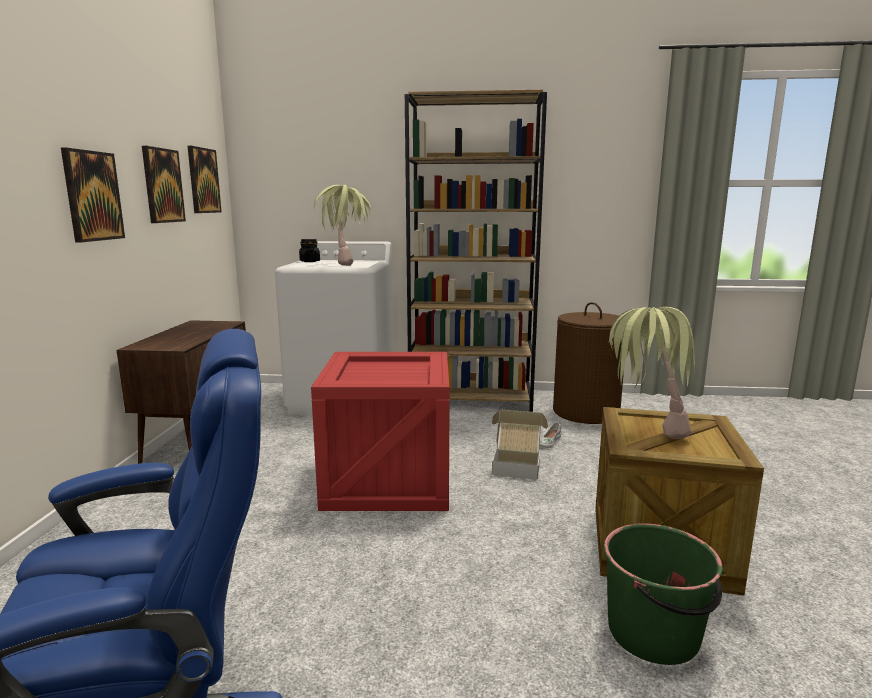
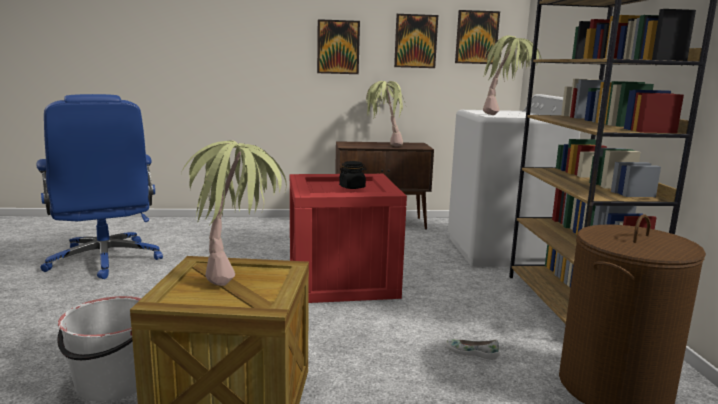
camera: 80 degrees right, 0 degrees up
black jar [299,239,320,262] -> black jar moved to [339,161,366,189]
cardboard box [492,409,548,480] -> none
green bucket [604,523,723,665] -> white bucket [57,296,142,402]
none -> potted plant [366,81,405,147]

